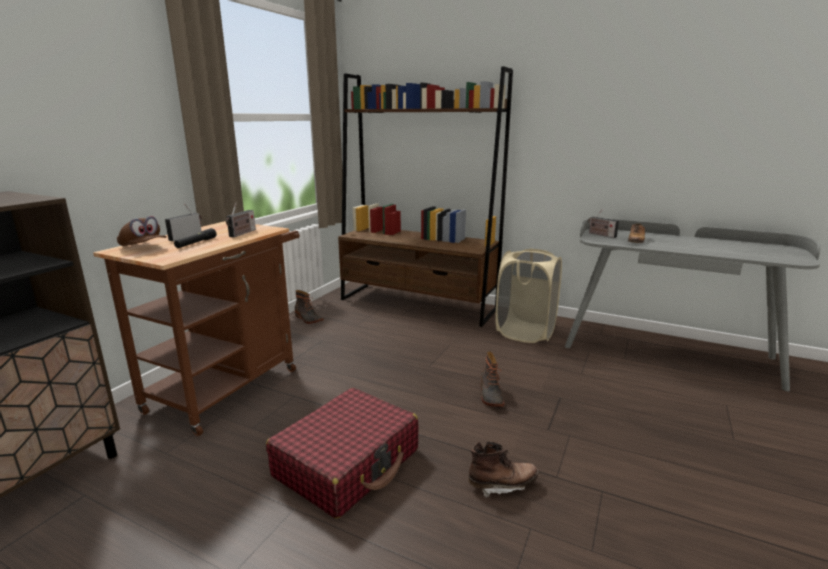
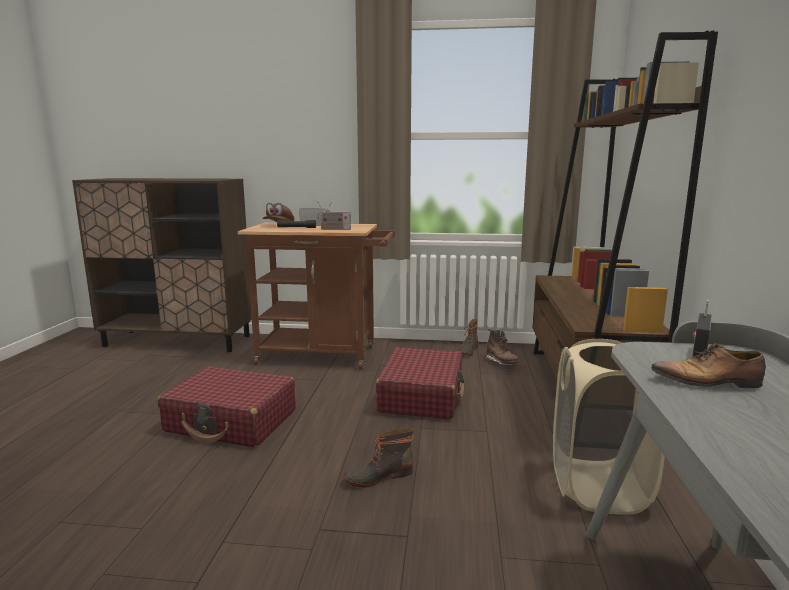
camera: 70 degrees right, 5 degrees down
brown boot [468,441,538,498] -> brown boot moved to [486,329,520,366]
none -> red suitcase [376,347,464,420]

